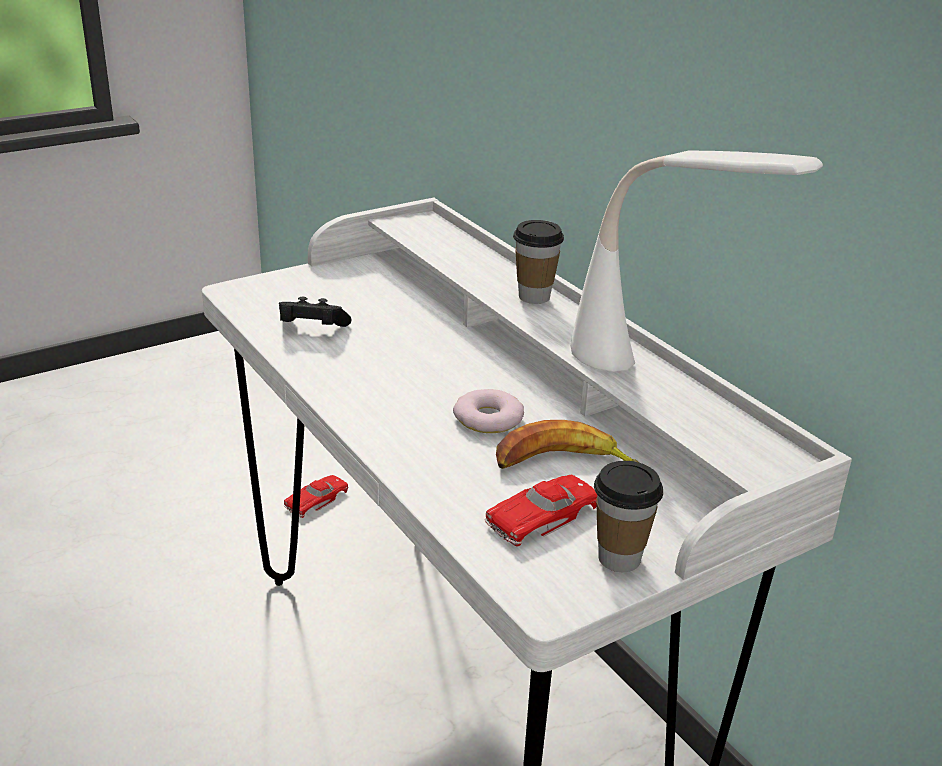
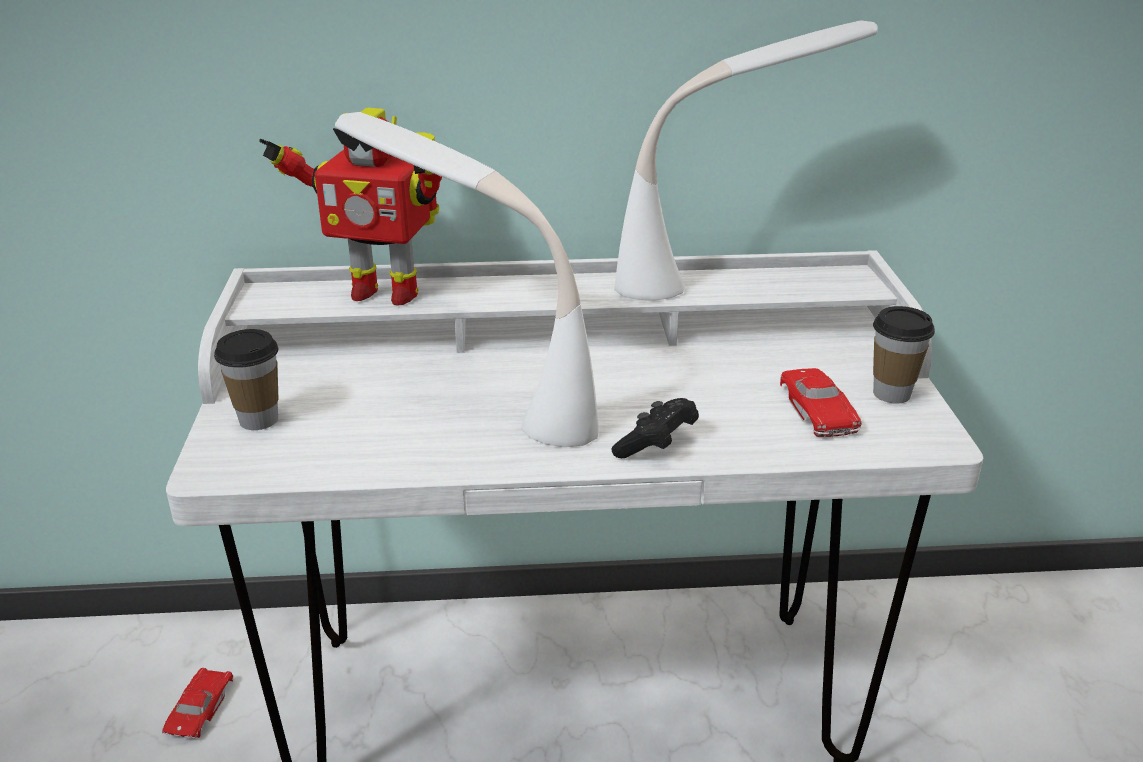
camera: 60 degrees left, 0 degrees up
black game controller [279,296,352,327] -> black game controller moved to [612,398,699,458]
red toy car [284,475,349,518] -> red toy car turned 150 degrees counterclockwise [162,668,233,738]
donut [453,389,524,433] -> none
banana [496,420,638,469] -> none
cup [513,220,564,304] -> cup moved to [214,329,278,430]
none -> toy robot [259,108,442,306]
none -> white table lamp [335,112,599,447]

